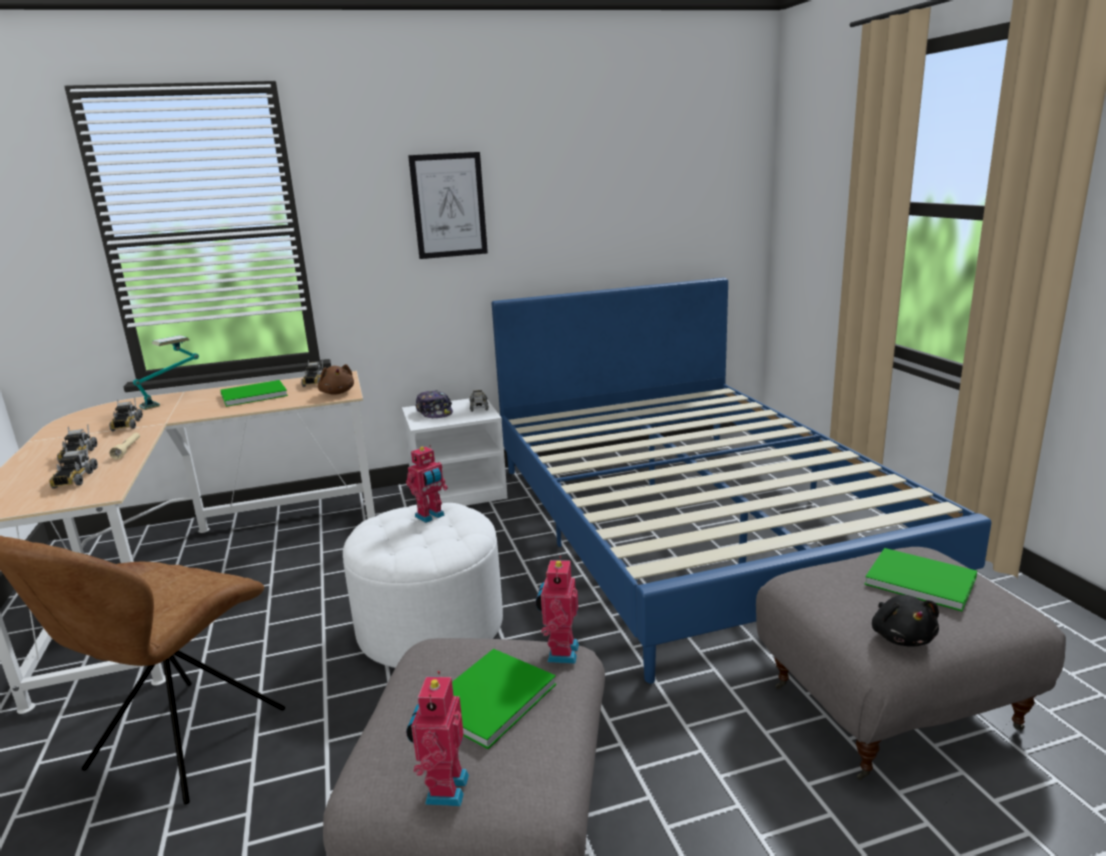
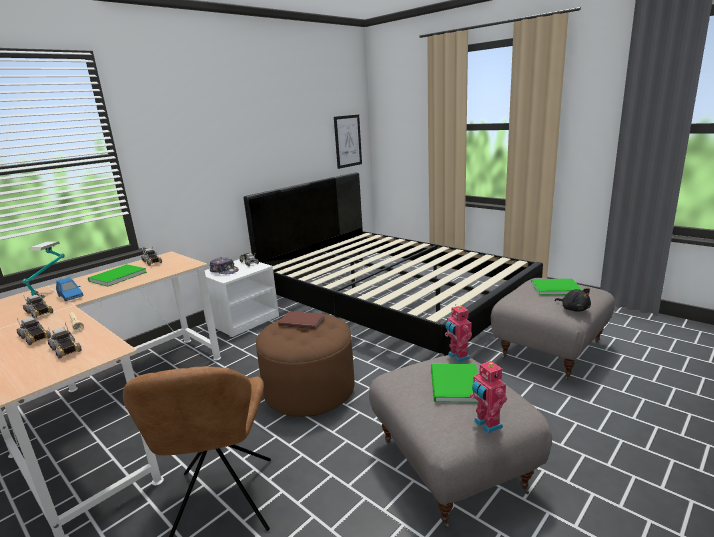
camera: 30 degrees left, 0 degrees up
brown plush toy [318,364,354,395] -> none
white ottoman [343,503,503,668] -> brown ottoman [256,313,355,417]
toy robot [406,445,448,523] -> brown book [278,311,325,329]
picture [408,152,488,259] -> picture moved to [334,115,362,169]
blue bed [492,278,991,684] -> black bed [244,172,543,356]
none -> blue toy car [56,278,84,301]

